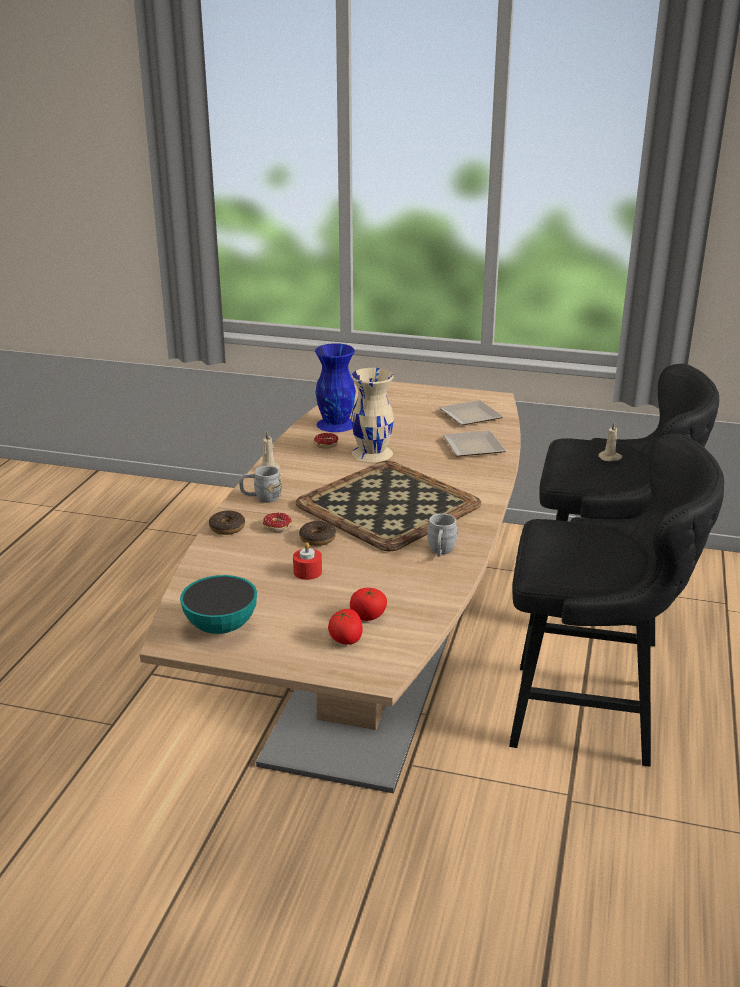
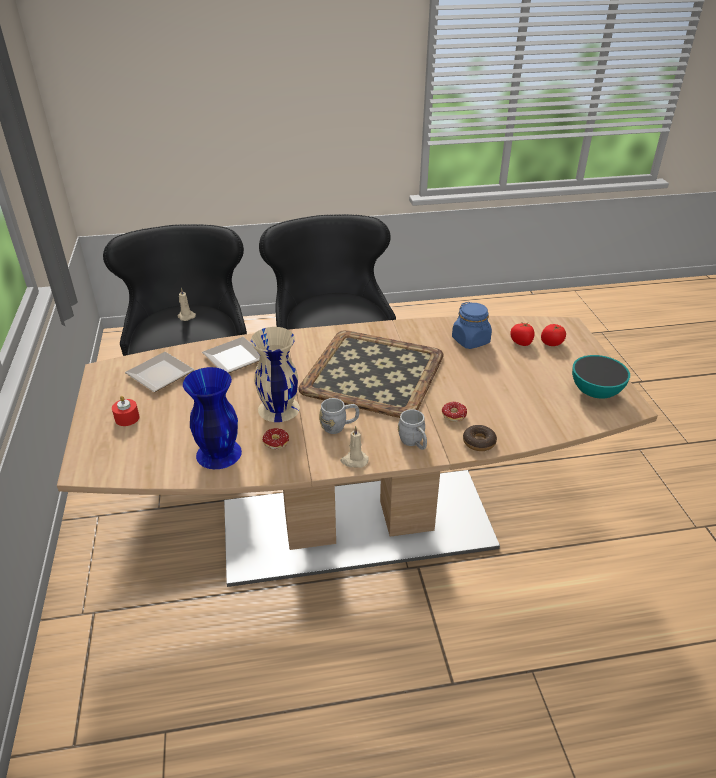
camera: 115 degrees left, 10 degrees up
red candle [293,542,322,580] -> red candle moved to [112,396,139,426]
donut [299,521,336,546] -> none
grey mug [427,513,458,557] -> grey mug moved to [319,398,359,434]
none -> blue jar [452,302,492,349]

